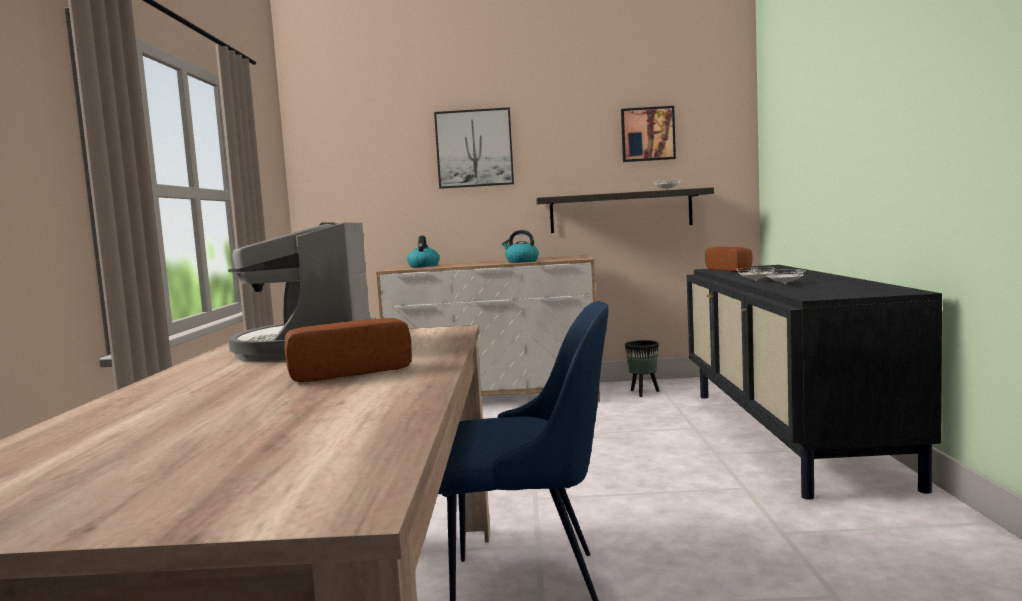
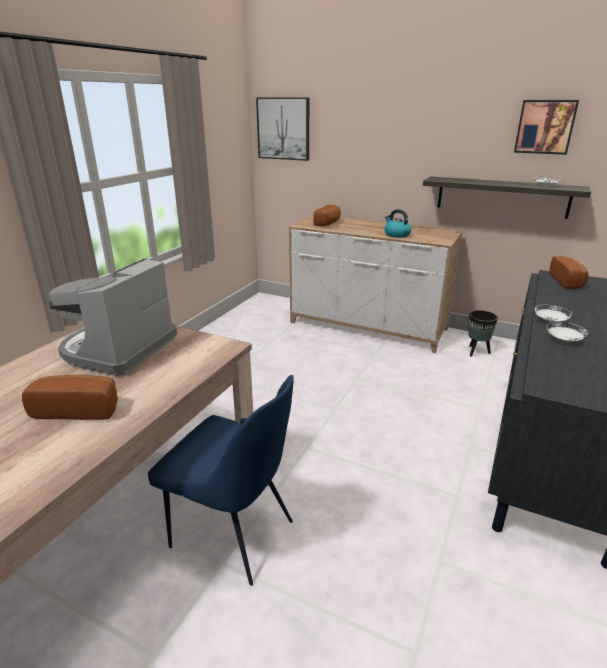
camera: 25 degrees right, 20 degrees up
kettle [407,235,440,267] -> bread [313,205,341,226]
picture [434,107,514,189] -> picture moved to [256,97,309,161]

